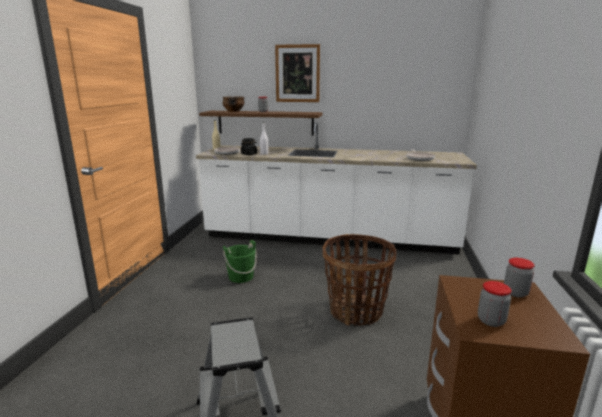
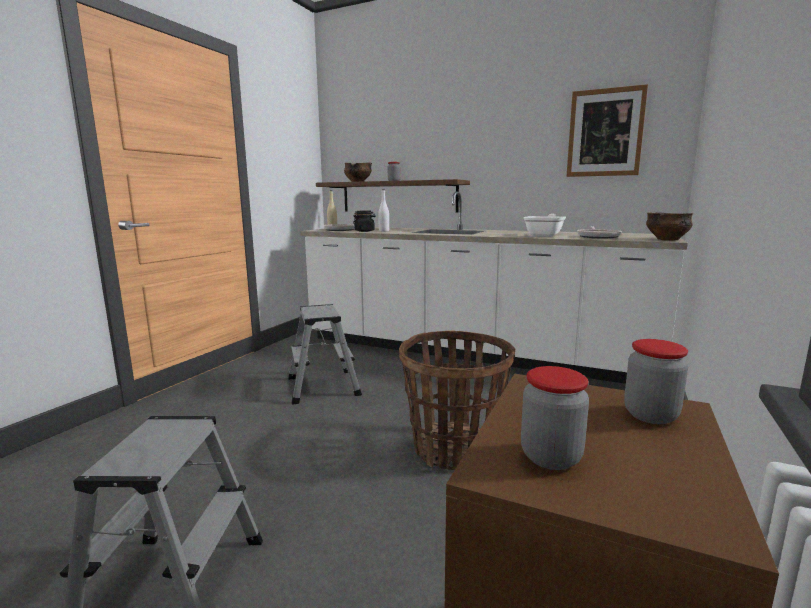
camera: 15 degrees right, 5 degrees down
green bucket [223,240,257,283] -> grey step ladder [288,304,362,404]
picture [275,44,320,102] -> picture moved to [566,84,648,177]
none -> frying pan [524,214,566,237]
none -> bowl [646,212,693,240]

